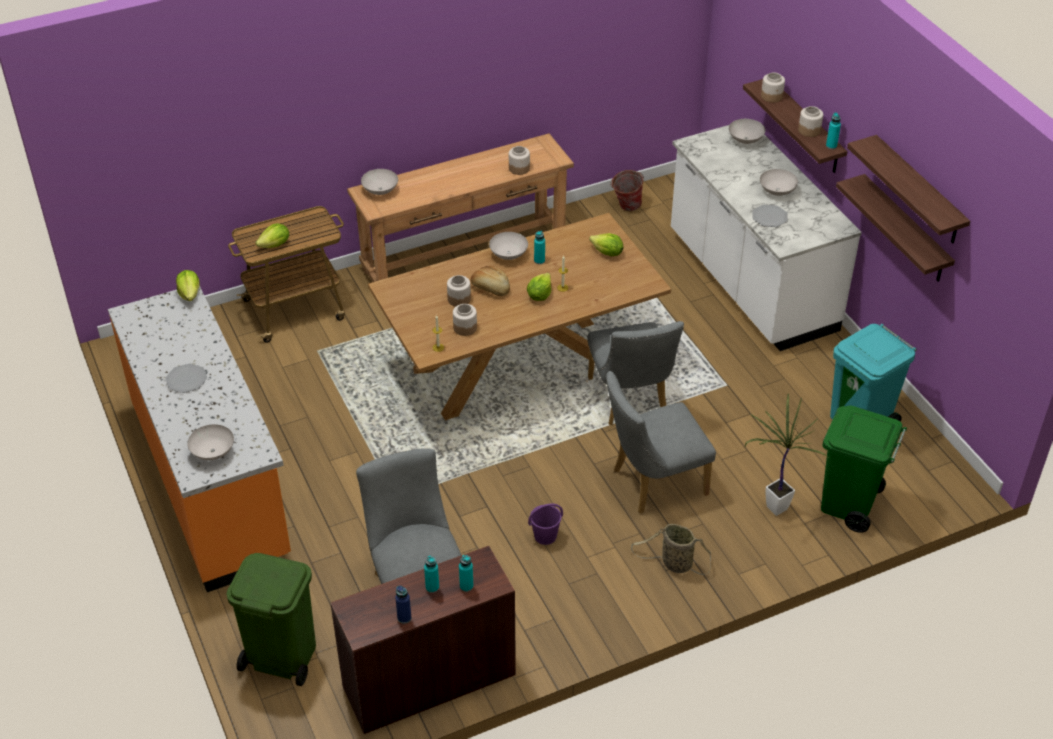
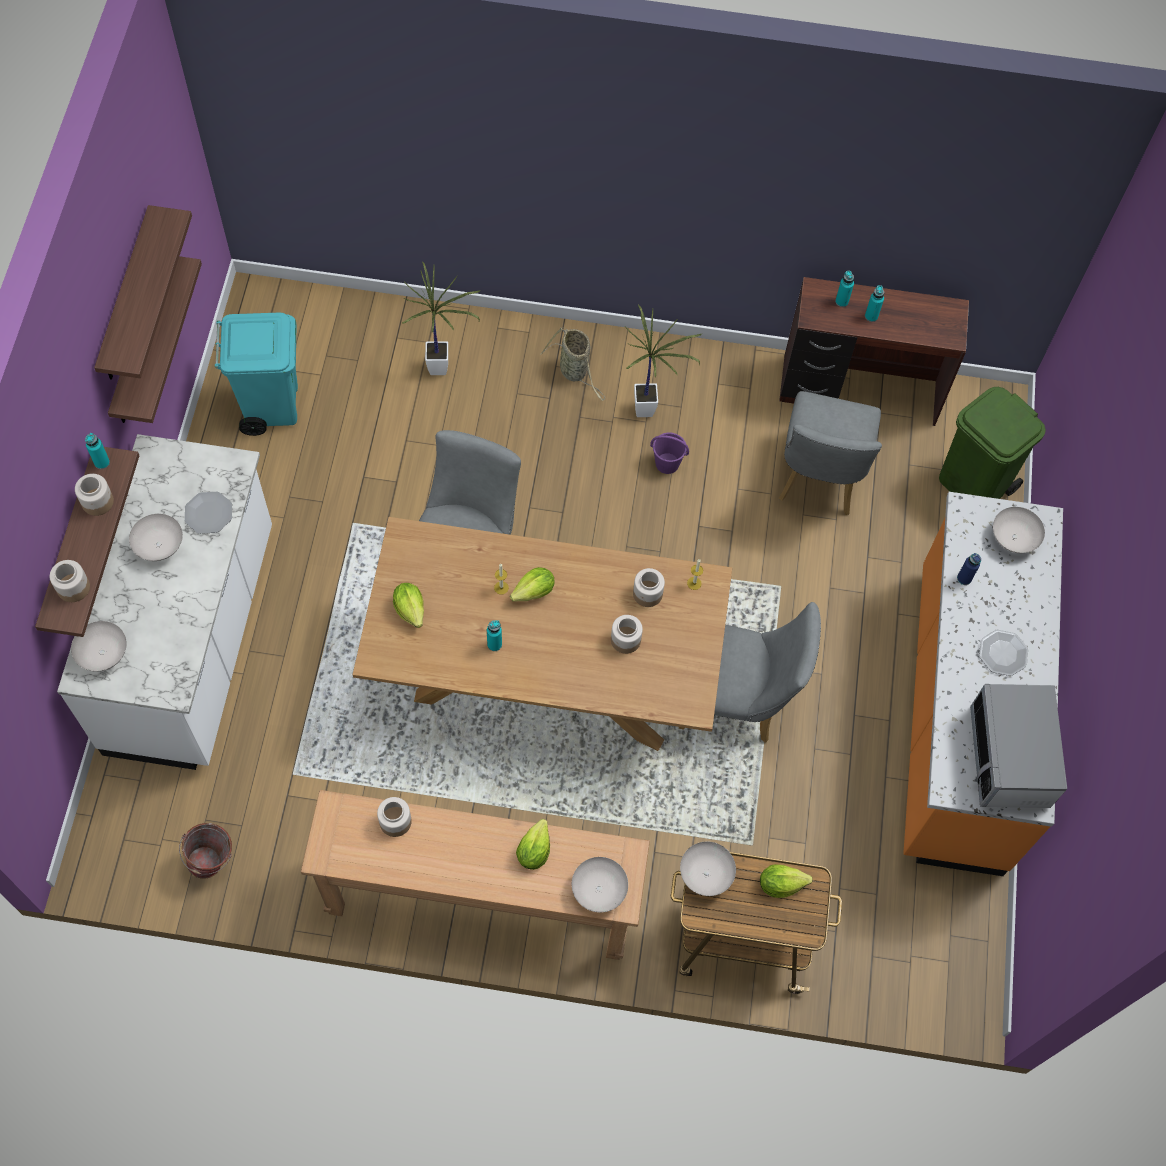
camera: 150 degrees left, 20 degrees up
lettuce [176,270,200,301] -> lettuce moved to [516,819,550,870]
blue bottle [396,585,411,623] -> blue bottle moved to [957,553,981,585]
bread [471,266,510,296] -> none
white bowl [489,232,528,260] -> white bowl moved to [680,842,736,896]
grey chair [606,371,716,514] -> grey chair moved to [679,602,821,743]
green trash can [821,406,907,533] -> none
none -> potted plant [625,305,702,417]
none -> microwave [970,684,1067,808]

